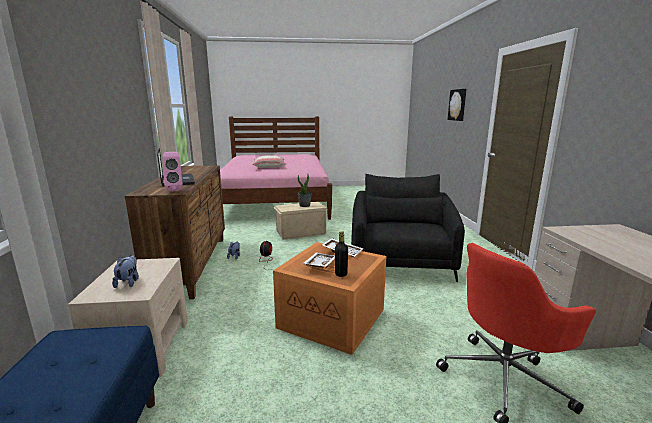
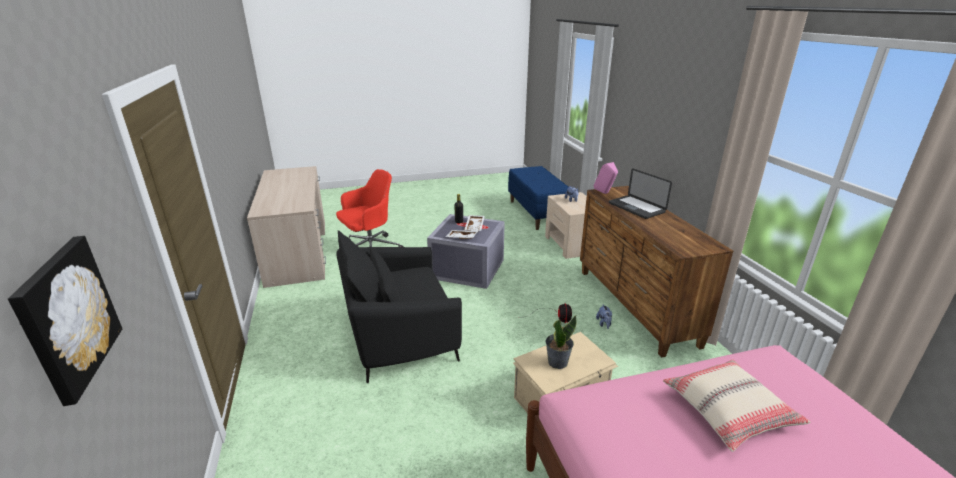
camera: 170 degrees right, 10 degrees up
orange storage box [273,242,386,355] -> grey storage box [427,214,505,289]
black armchair [351,174,465,282] -> black armchair turned 75 degrees clockwise [336,230,462,383]

